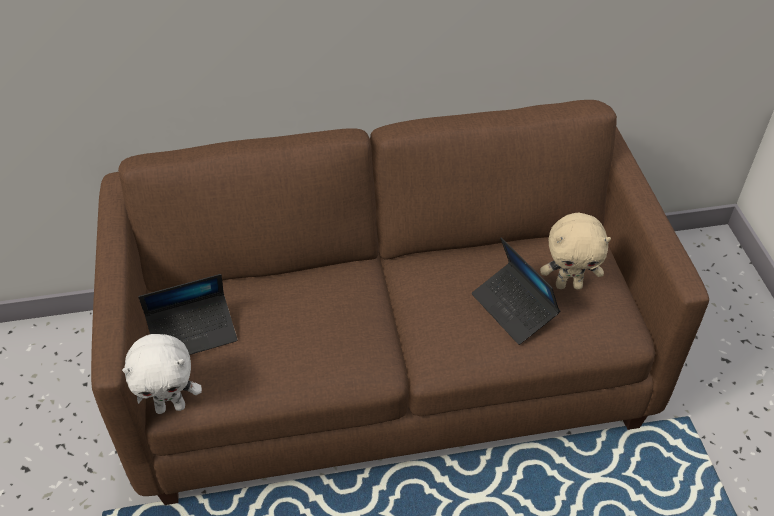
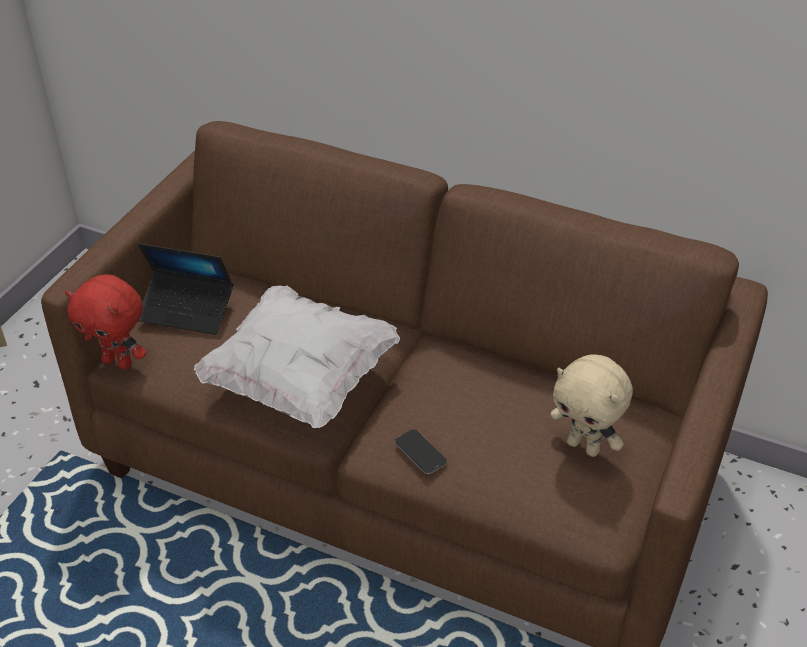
camera: 35 degrees right, 5 degrees down
white plush toy [122,334,202,414] -> red plush toy [65,274,147,370]
laptop [472,237,560,345] -> none
none -> white pillow [194,285,400,428]
none -> phone [395,429,447,474]

